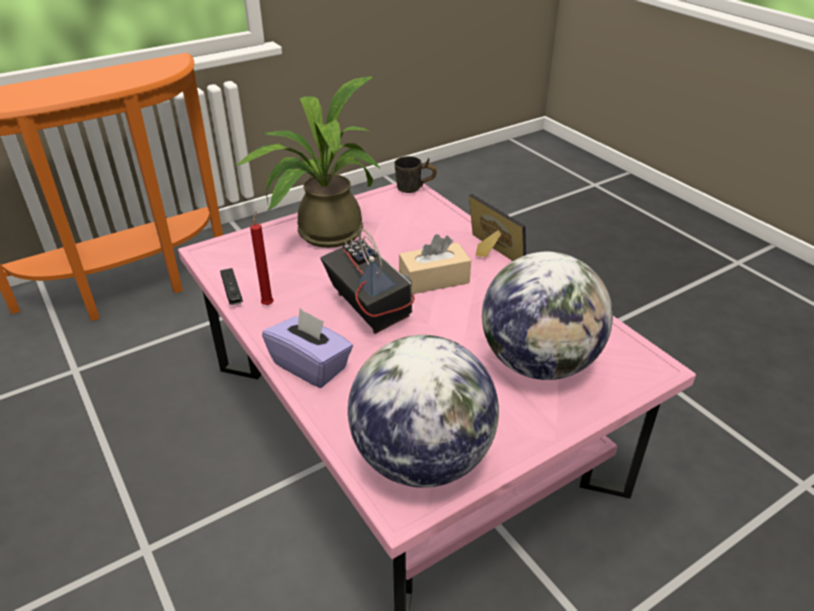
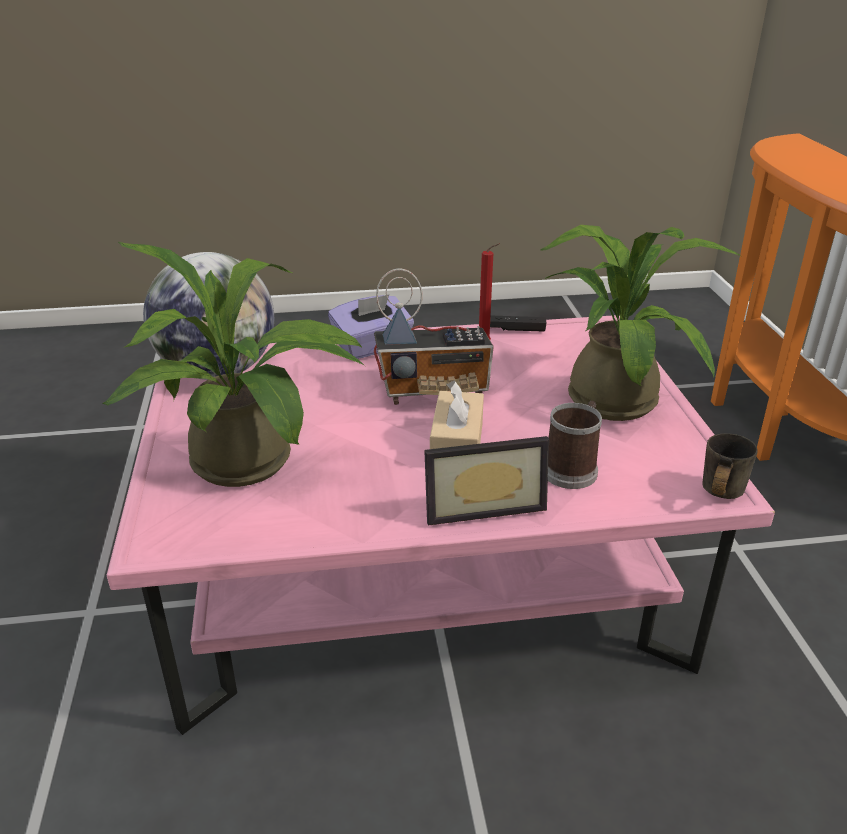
camera: 115 degrees right, 5 degrees down
globe [482,252,613,380] -> potted plant [103,242,365,487]
none -> mug [548,401,602,489]

